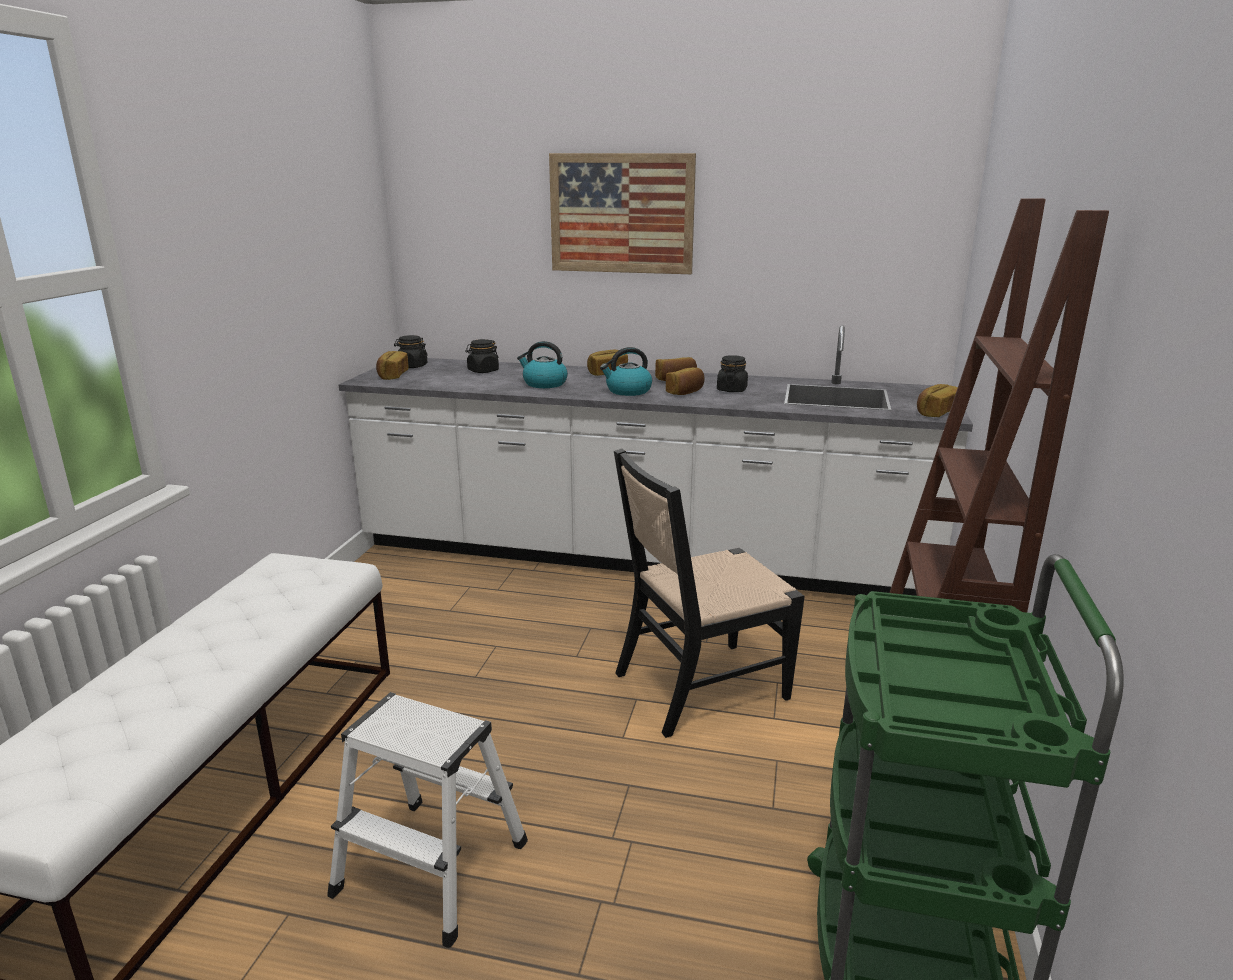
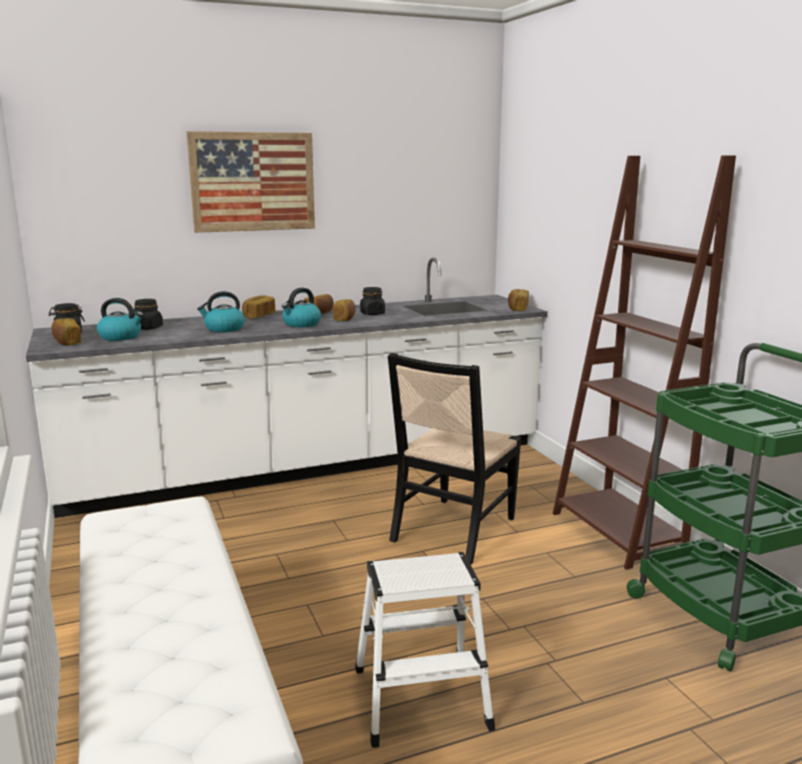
camera: 35 degrees left, 5 degrees down
none -> kettle [97,298,143,341]

